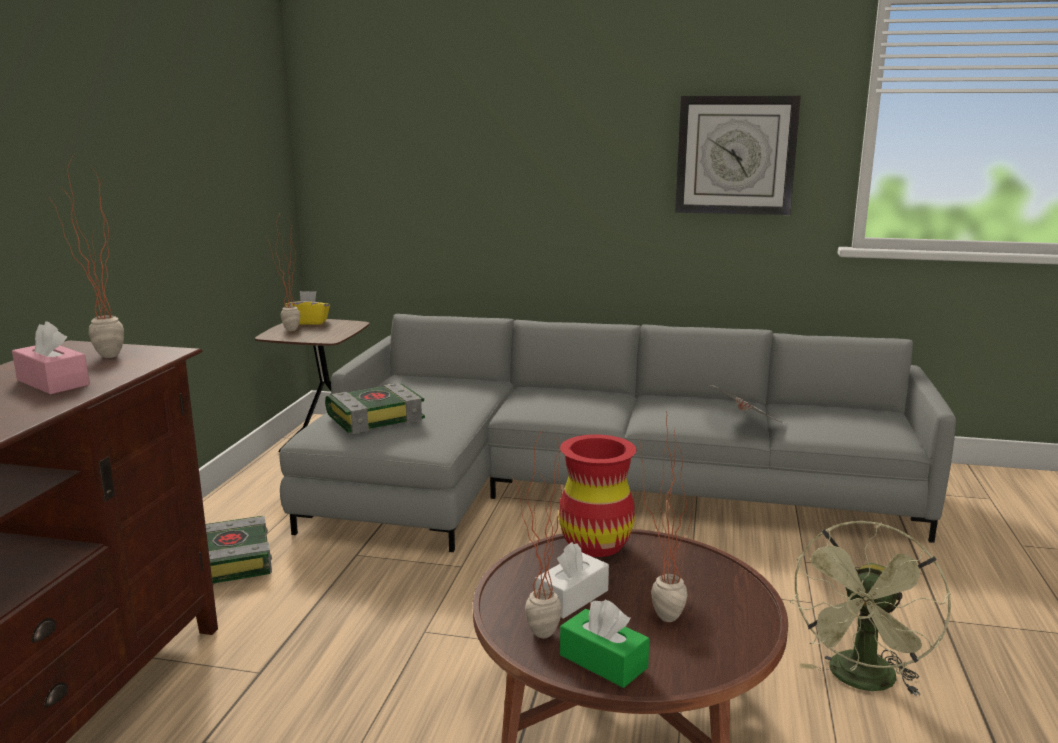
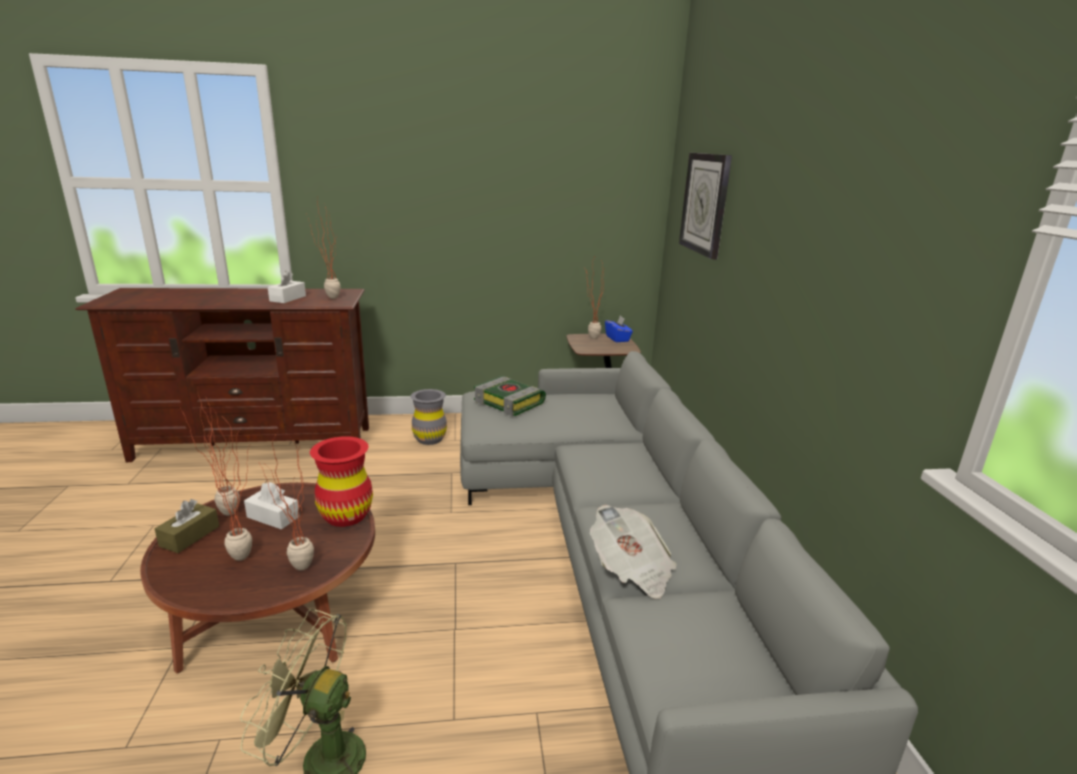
camera: 70 degrees right, 5 degrees up
pink tissue box [12,321,90,394] -> white tissue box [268,271,306,303]
book [205,516,272,584] -> grey vase [410,389,447,445]
yellow tissue box [285,291,330,325] -> blue tissue box [605,316,633,342]
green tissue box [560,600,649,688] -> brown tissue box [155,499,219,553]
wall clock [675,96,801,215] -> wall clock moved to [679,153,732,259]
none -> potted plant [258,433,314,571]

